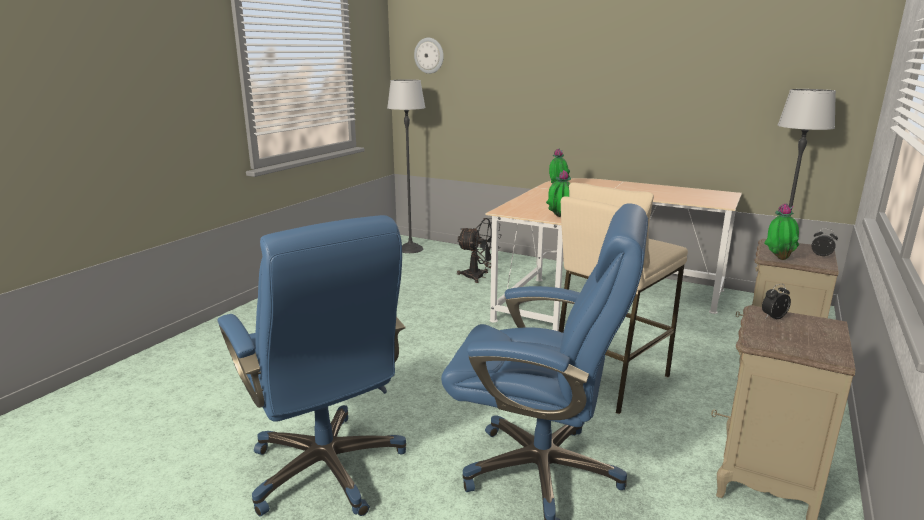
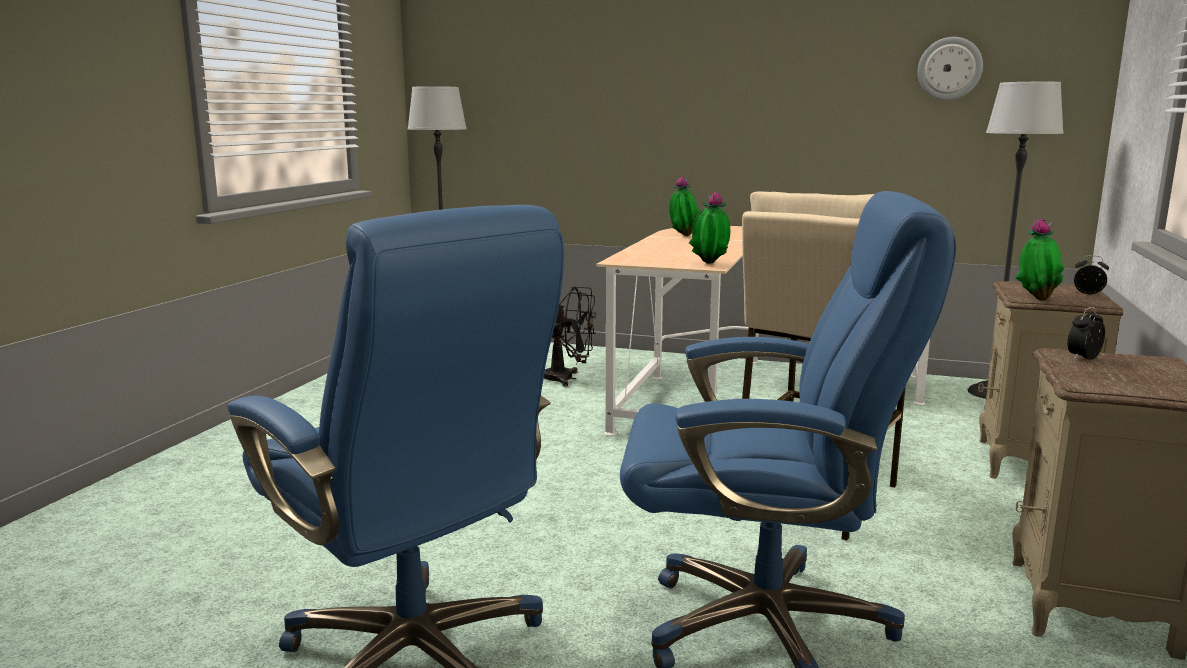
camera: 10 degrees left, 5 degrees down
wall clock [414,38,444,74] -> wall clock moved to [918,37,983,100]

